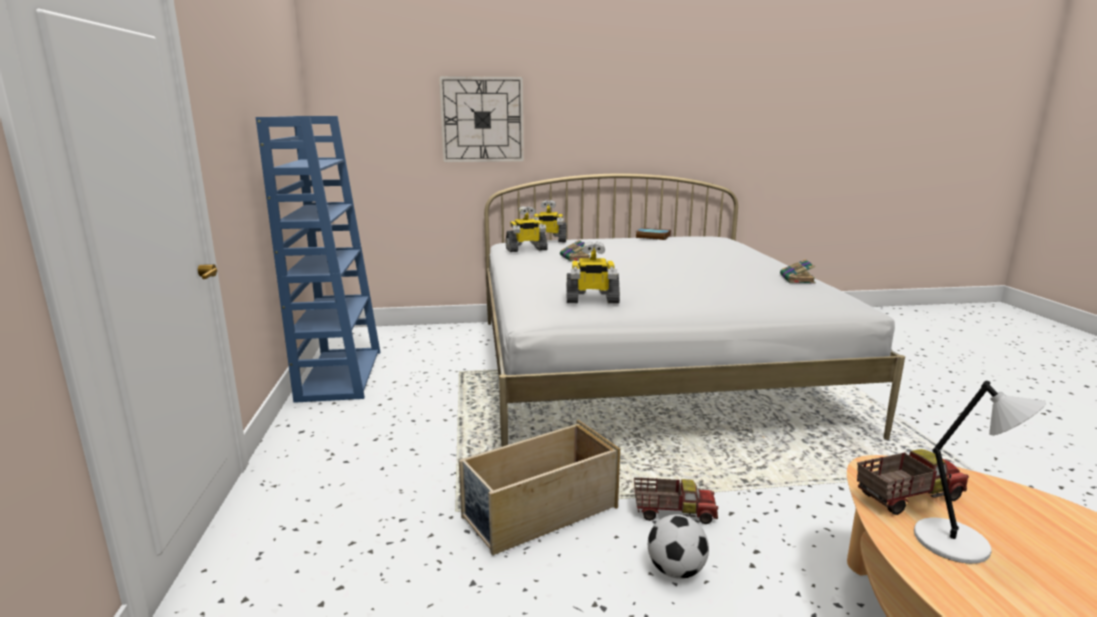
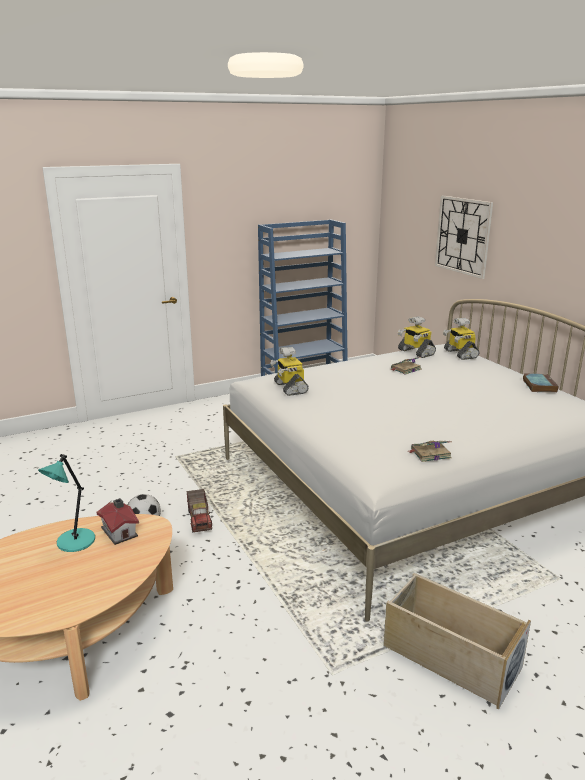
camera: 70 degrees right, 5 degrees up
beige storage box [459,420,620,556] -> beige storage box moved to [383,573,531,710]
toy truck [857,449,969,515] -> toy house [96,498,139,545]
grey table lamp [914,381,1046,564] -> turquoise table lamp [38,454,95,552]

